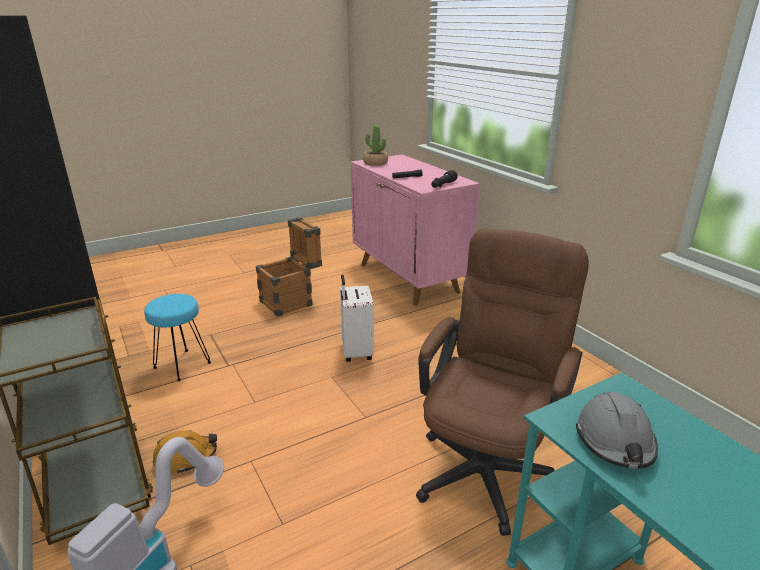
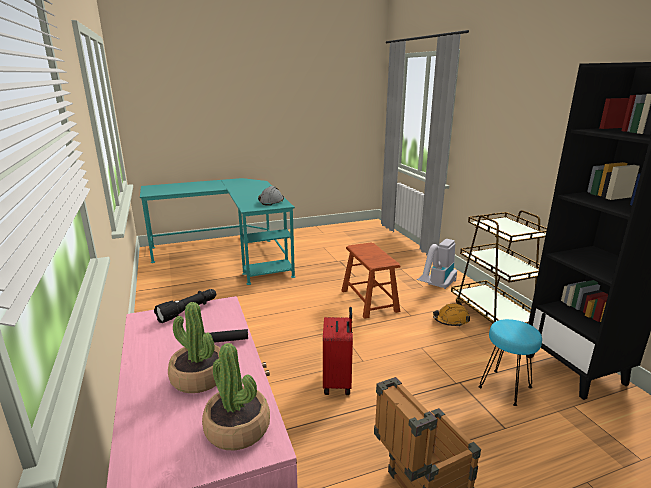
camera: 170 degrees left, 5 degrees down
white suitcase [340,274,374,362] -> red suitcase [323,307,353,395]
brown office chair [416,228,589,536] -> none
none -> potted plant [168,302,220,393]
none -> brown stool [341,243,400,319]

